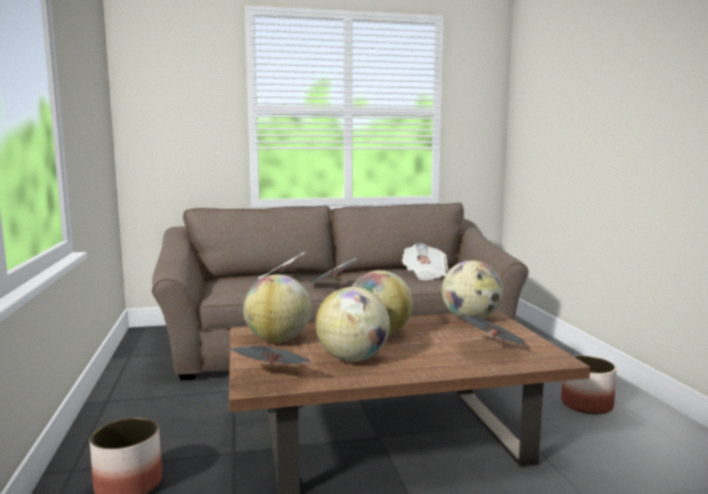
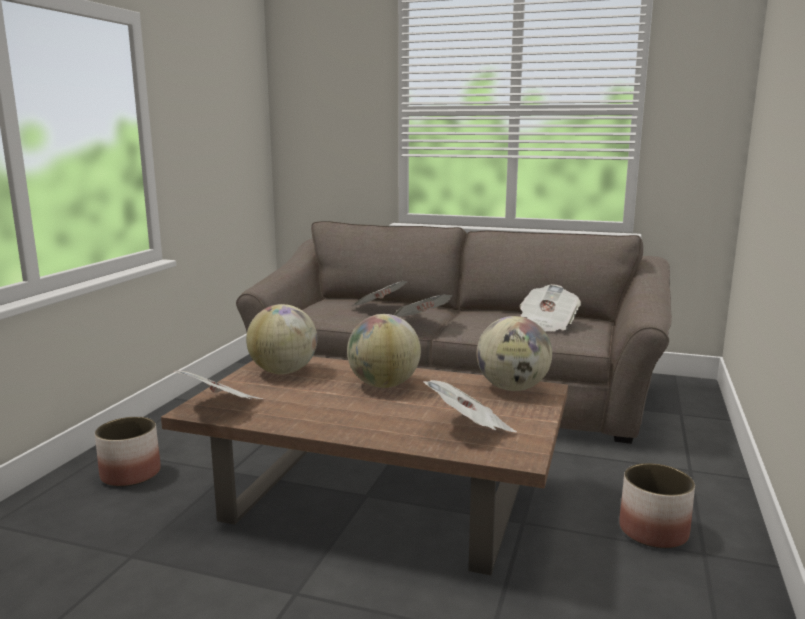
camera: 30 degrees right, 5 degrees up
globe [316,287,390,362] -> none

